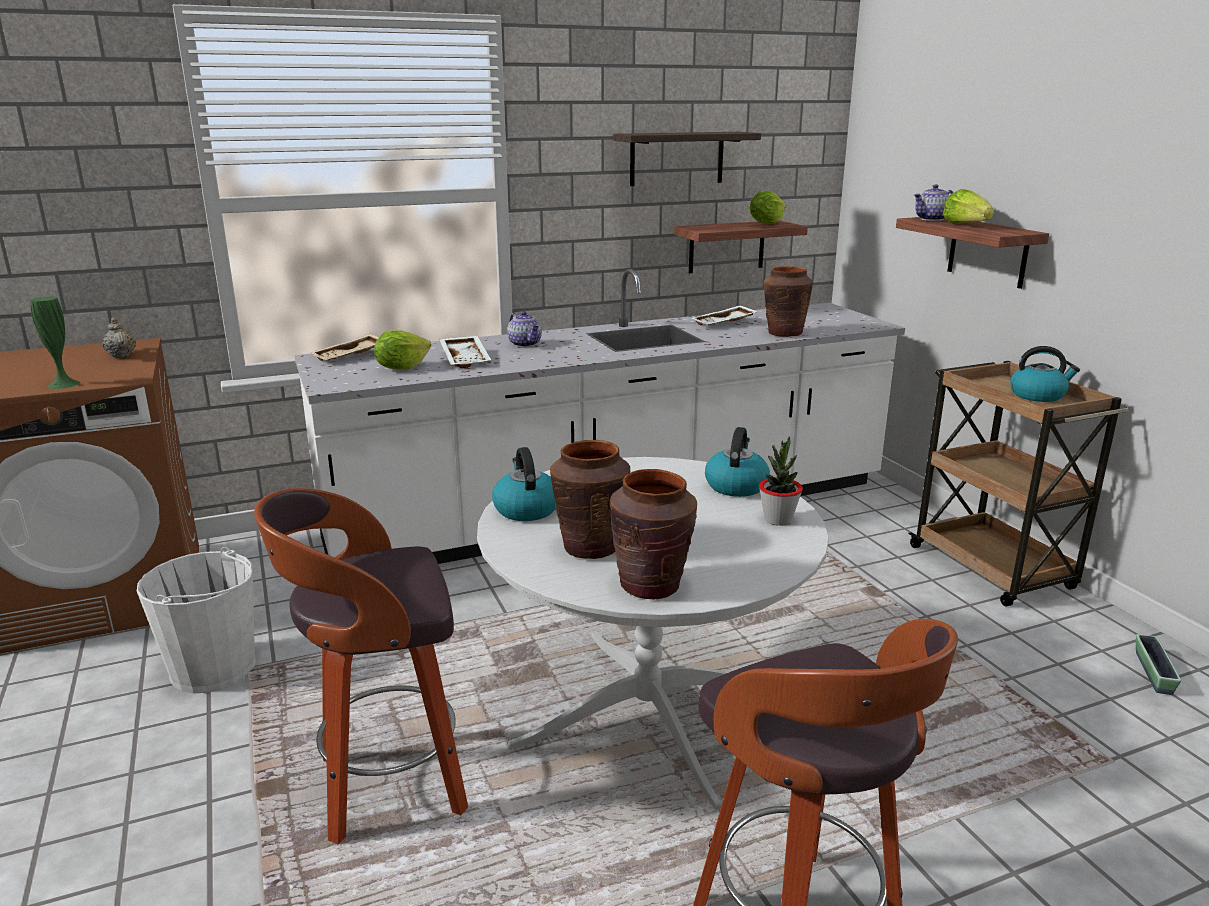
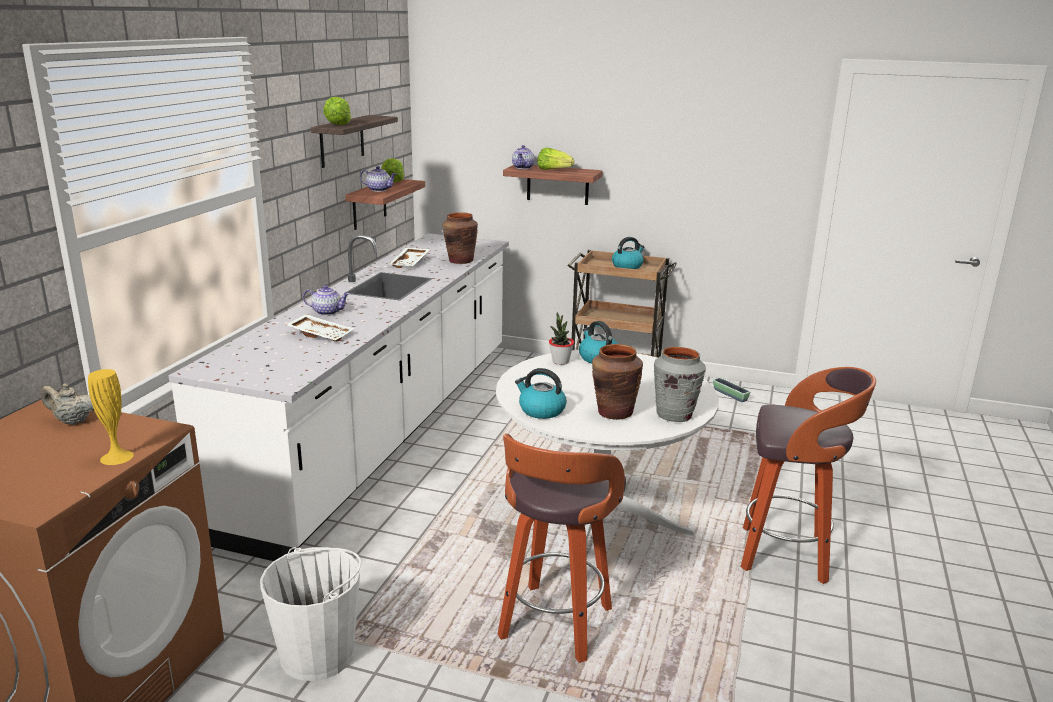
camera: 50 degrees left, 0 degrees up
green vase [30,297,80,389] -> yellow vase [88,369,134,465]
beige tray [311,334,379,361] -> none
lettuce [374,331,431,369] -> lettuce moved to [323,97,351,125]
brown vase [610,469,697,599] -> grey vase [654,347,706,422]
potted plant [759,436,803,526] -> potted plant moved to [549,312,574,365]
none -> teapot [360,166,396,192]

